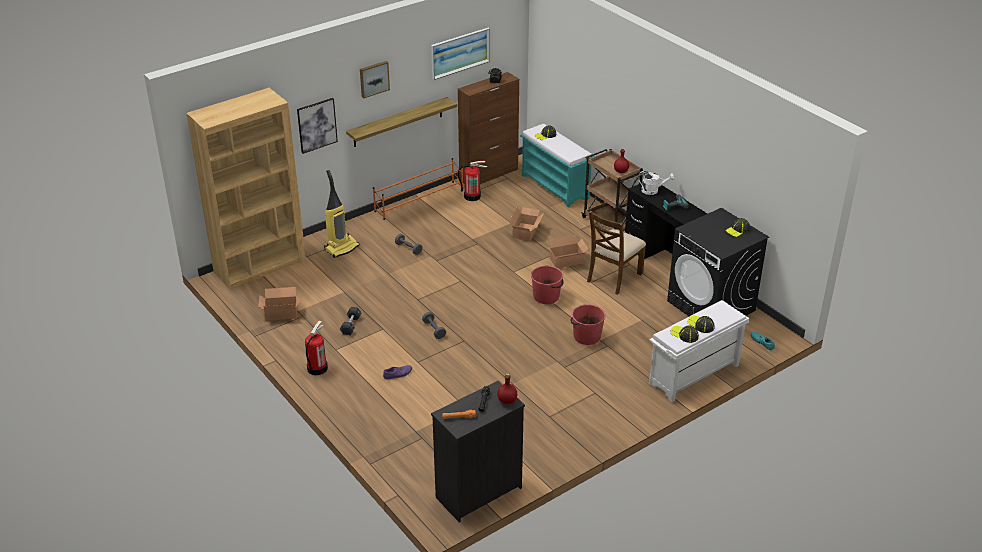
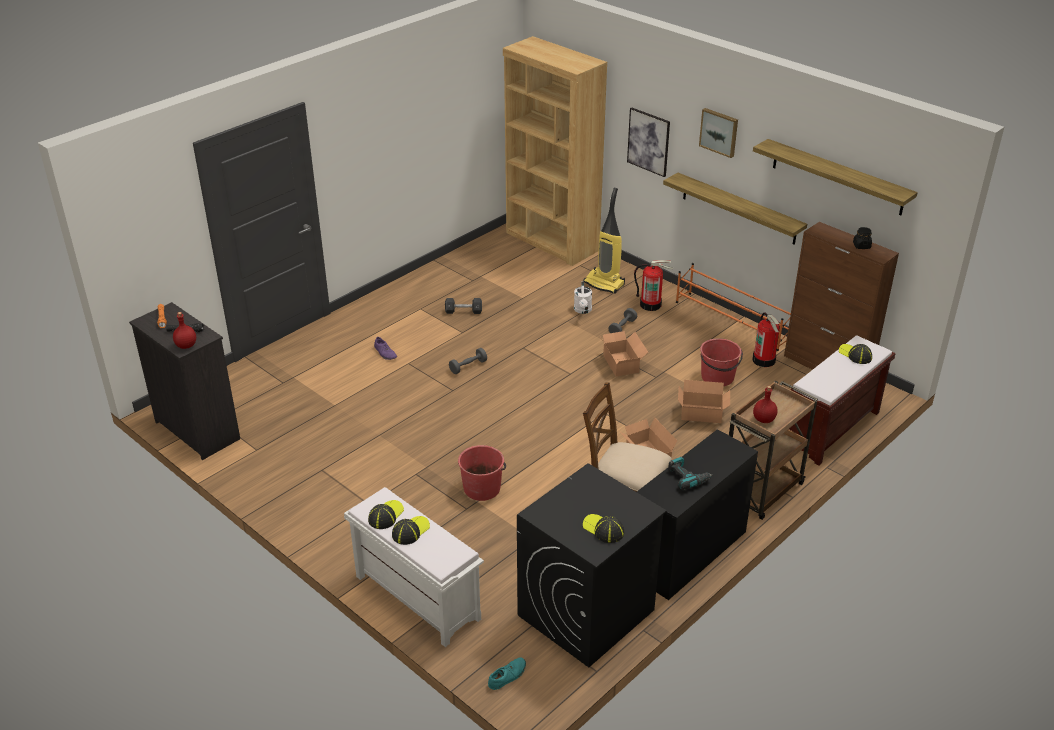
camera: 80 degrees right, 0 degrees up
cardboard box [258,287,300,321] -> cardboard box moved to [601,331,648,377]
fire extinguisher [305,321,328,375] -> fire extinguisher moved to [634,260,673,311]
picture [431,28,490,80] -> shelf [753,139,918,215]
turquoise bench [520,124,595,208] -> brown bench [789,336,896,465]
red bucket [531,265,564,304] -> red bucket moved to [700,338,743,386]
white watering can [638,171,675,195] -> white watering can moved to [574,281,592,314]

